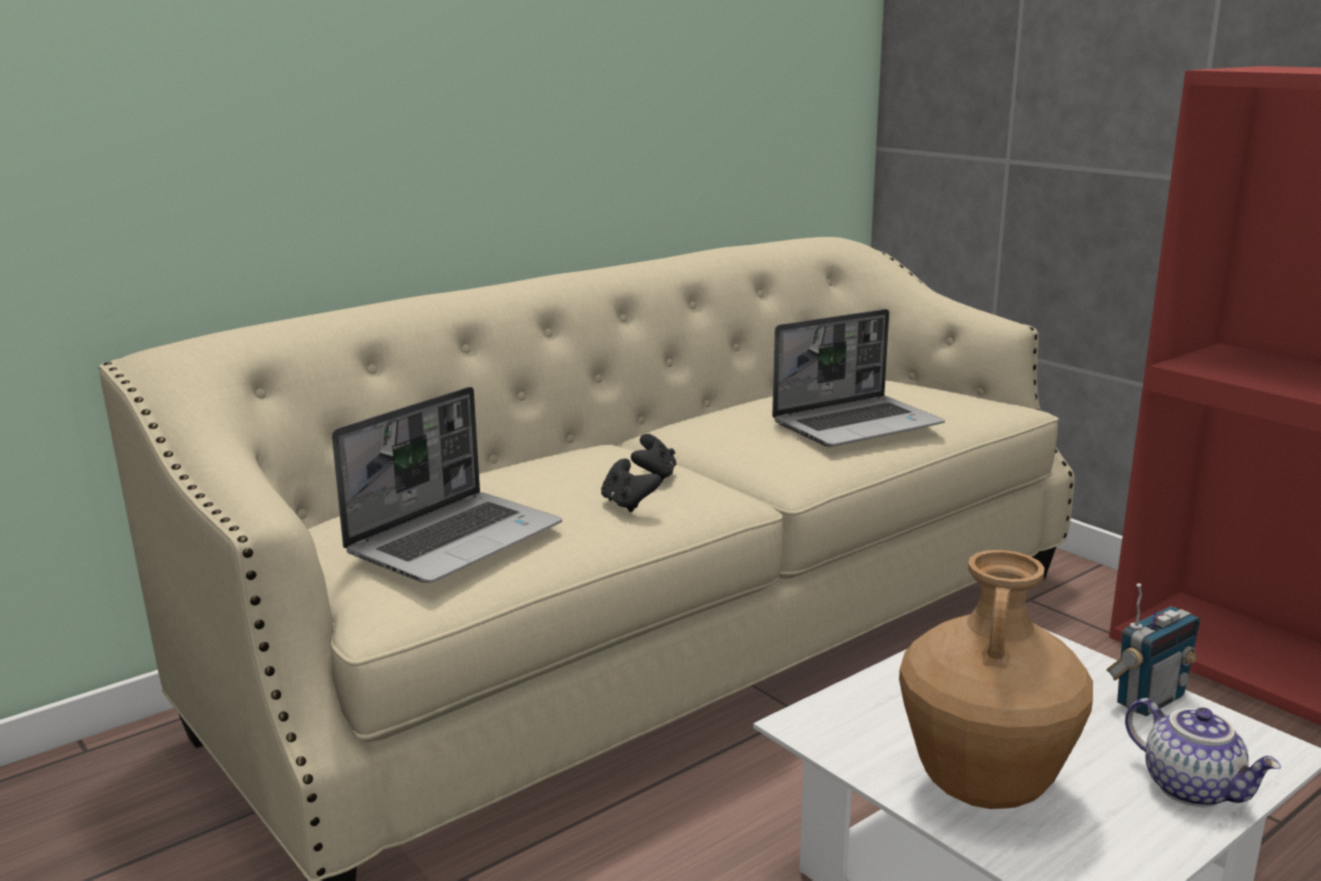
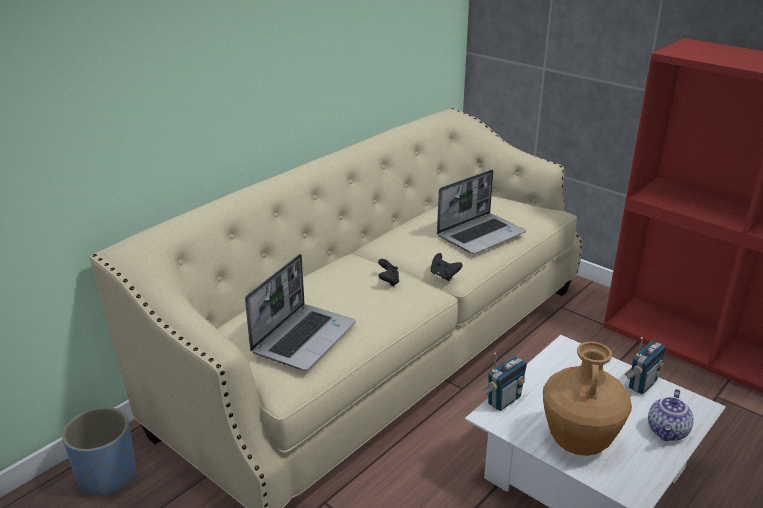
camera: 10 degrees left, 10 degrees up
black game controller [601,459,661,512] -> black game controller moved to [431,253,462,281]
teapot [1125,698,1281,807] -> teapot turned 75 degrees clockwise [648,389,694,441]
none -> blue planter [62,407,136,495]
none -> radio [483,353,527,411]

